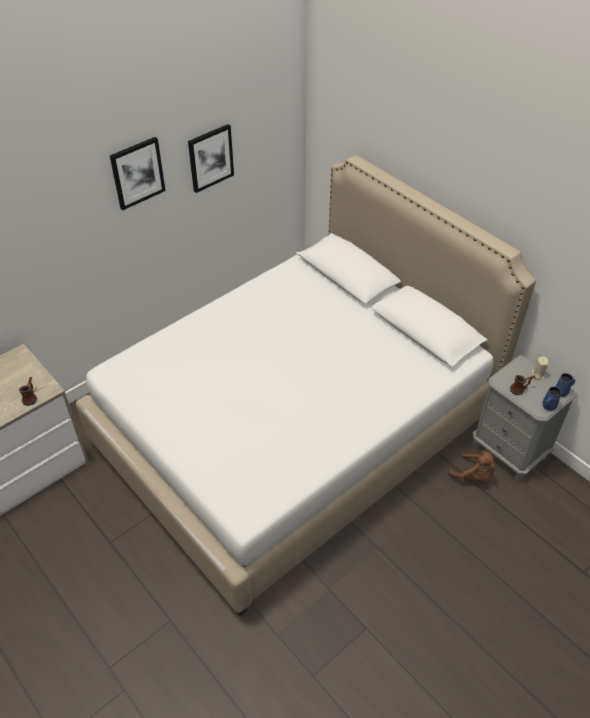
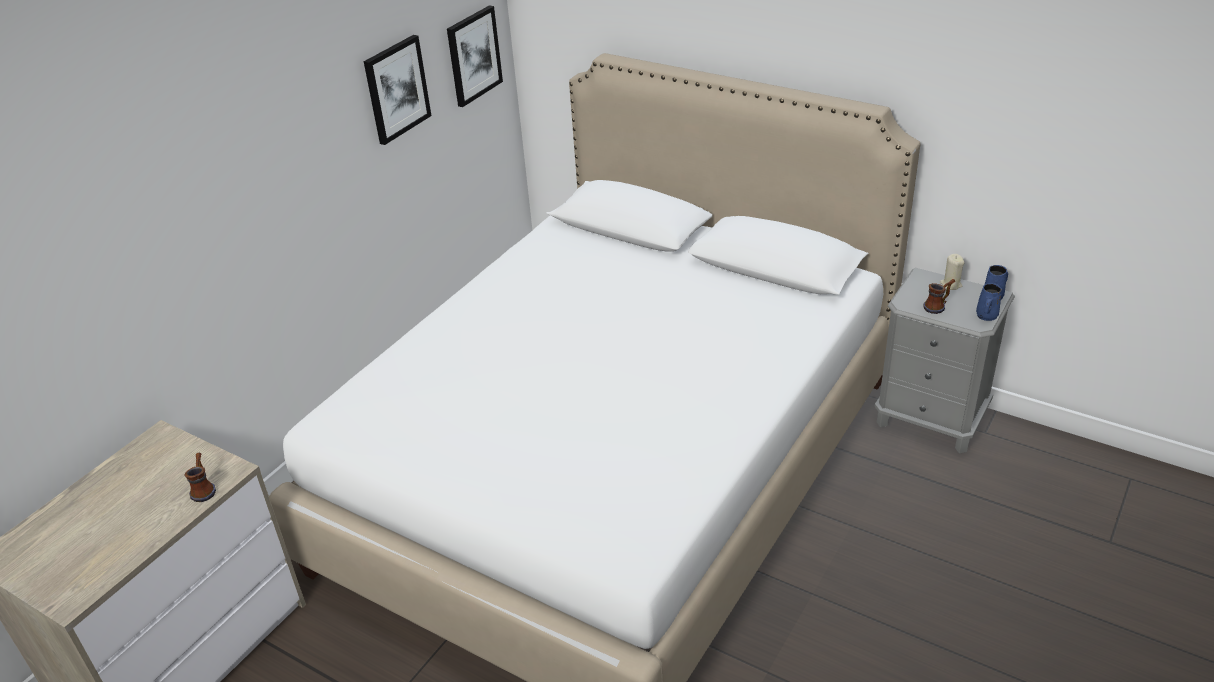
camera: 15 degrees left, 10 degrees down
picture [110,137,166,210] -> picture moved to [447,5,503,107]
brown plush toy [448,450,494,483] -> none

